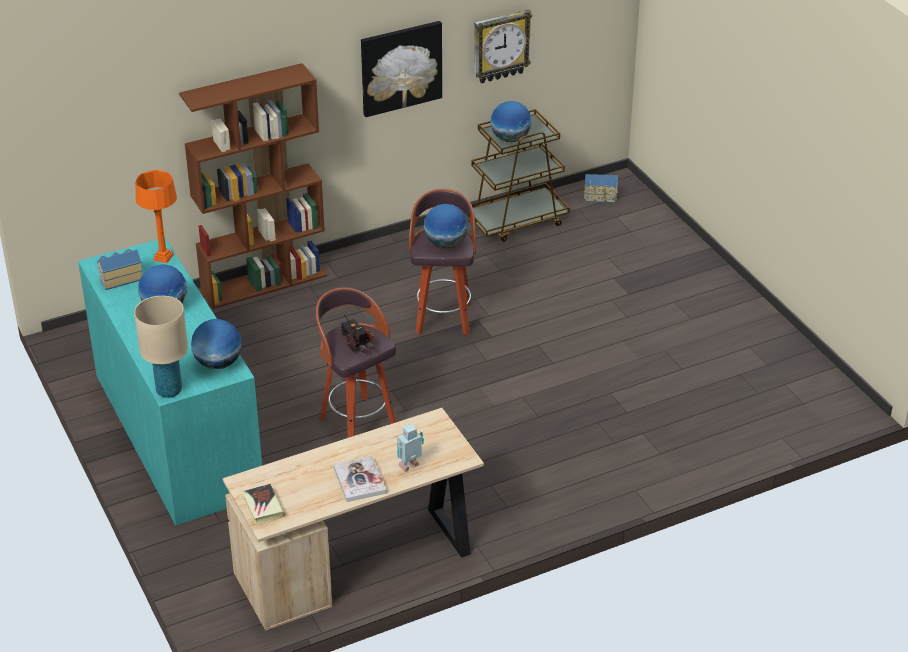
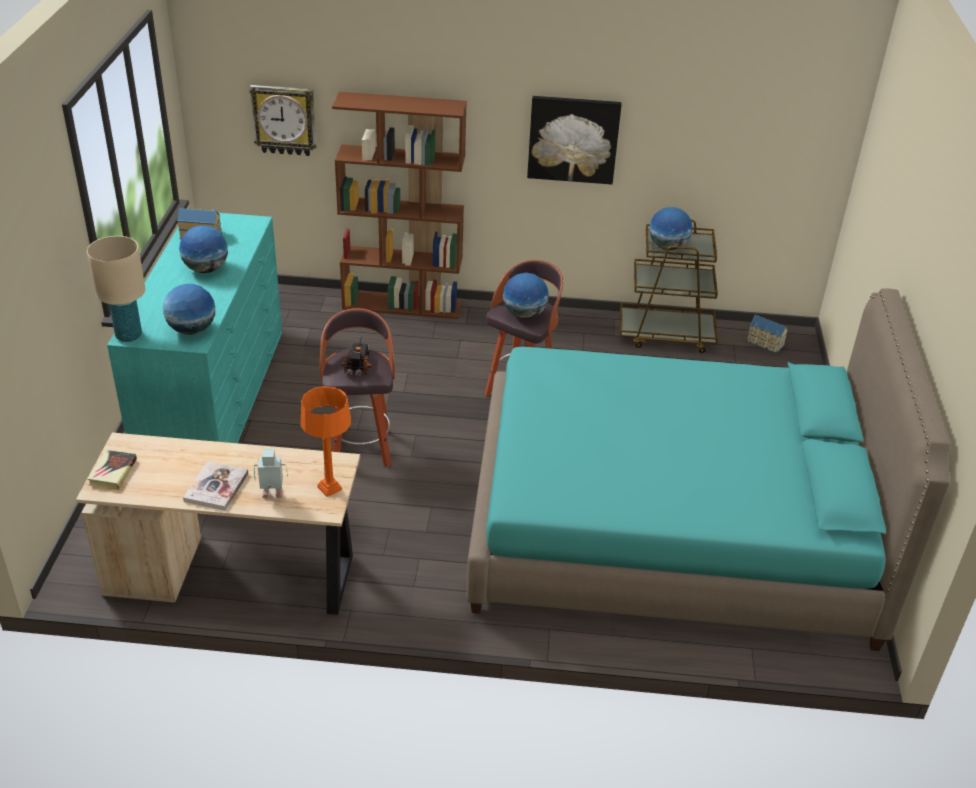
camera: 30 degrees right, 0 degrees up
orange table lamp [135,170,177,263] -> orange table lamp moved to [301,386,351,497]
wall clock [474,9,532,83] -> wall clock moved to [249,85,317,156]
none -> turquoise bed [467,288,951,651]

